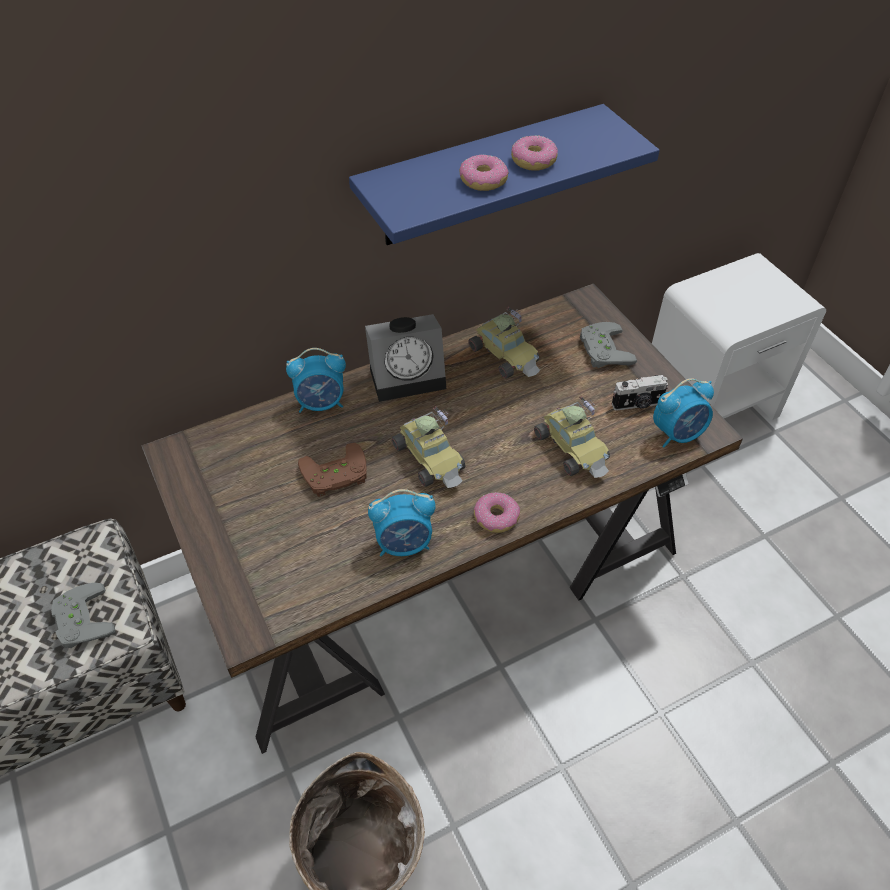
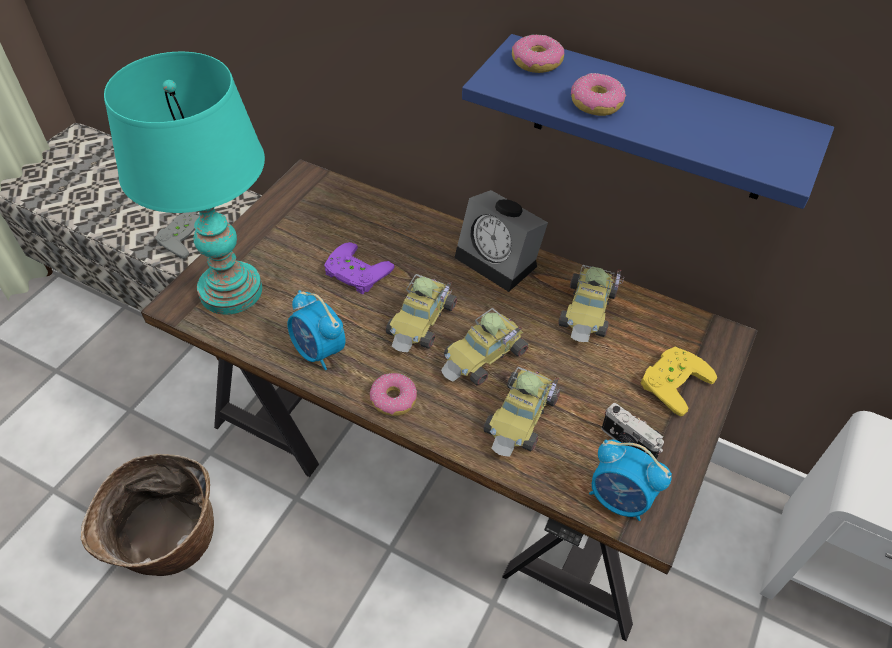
camera: 55 degrees right, 0 degrees up
alarm clock [286,348,346,413] -> none
brown game controller [298,443,367,497] -> purple game controller [324,242,395,294]
donut [511,136,558,171] -> donut moved to [512,34,564,73]
grey game controller [580,322,637,368] -> yellow game controller [640,347,717,416]
none -> turquoise table lamp [104,52,265,315]
none -> toy car [441,308,528,385]

